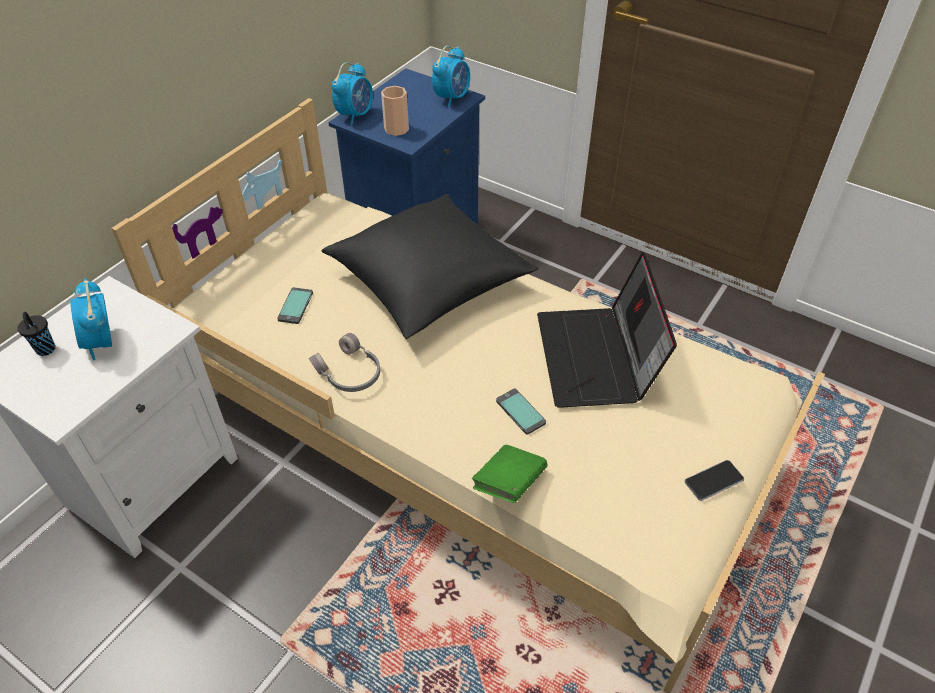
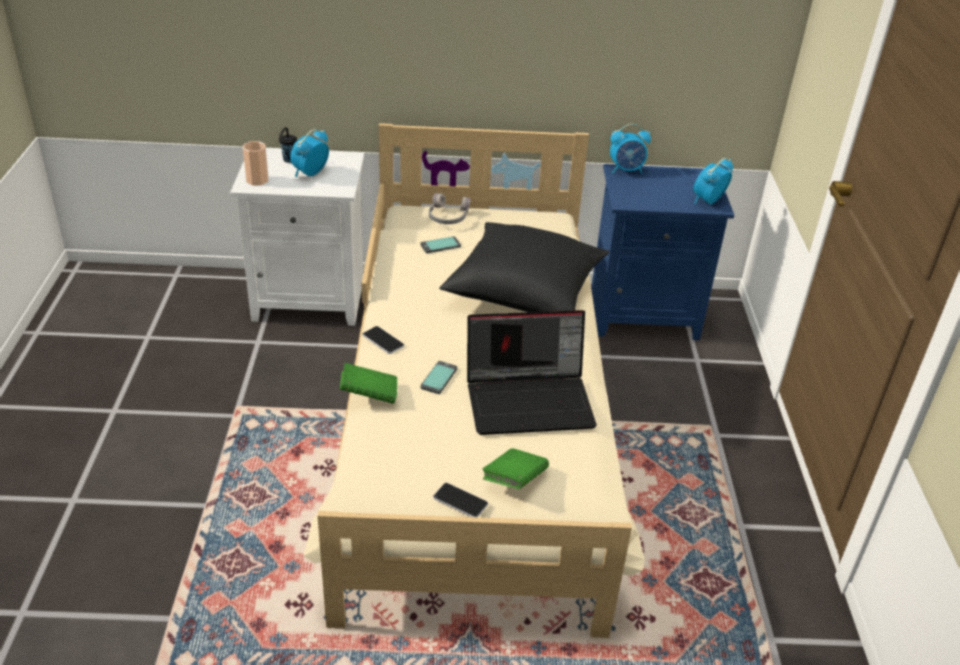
camera: 55 degrees right, 10 degrees down
grey headphones [309,333,380,392] -> grey headphones moved to [429,193,471,224]
cup [381,86,409,136] -> cup moved to [243,141,269,185]
alarm clock [432,46,470,107] -> alarm clock turned 135 degrees clockwise [693,158,733,204]
laptop [537,252,677,408] -> laptop turned 150 degrees counterclockwise [467,310,597,435]
none -> phone [362,326,404,354]
none -> green book [483,448,549,489]

